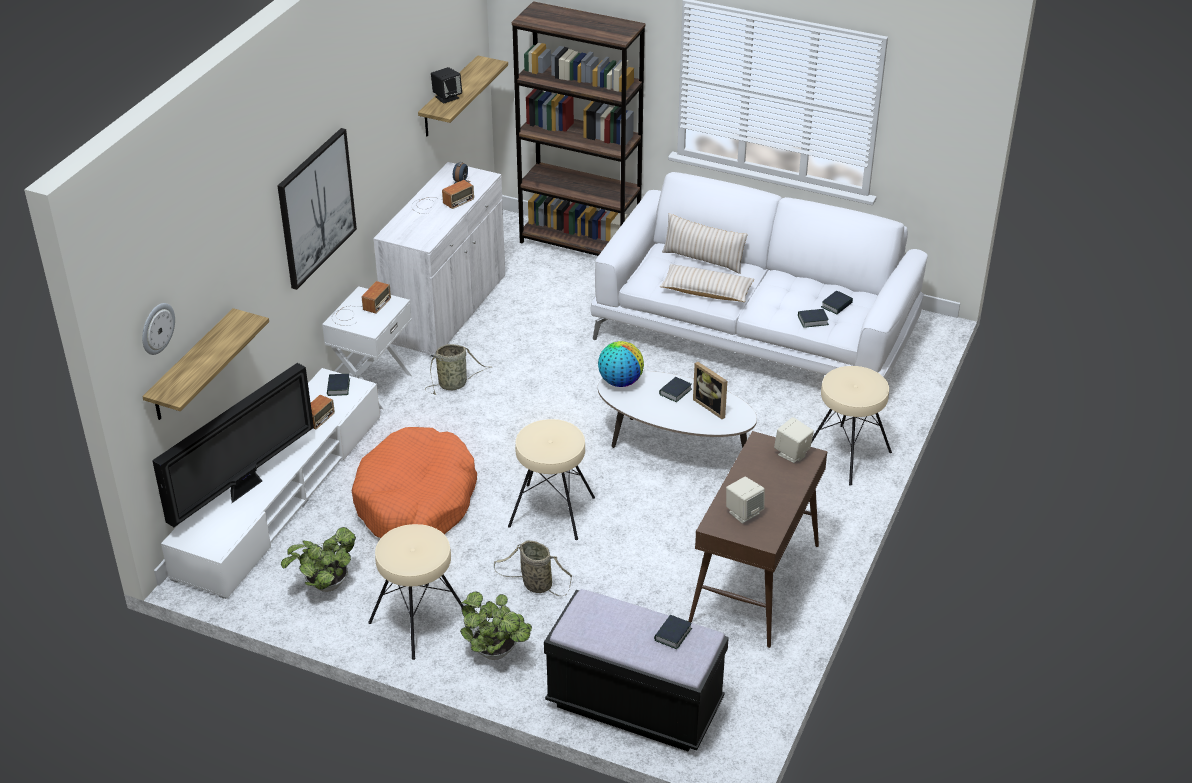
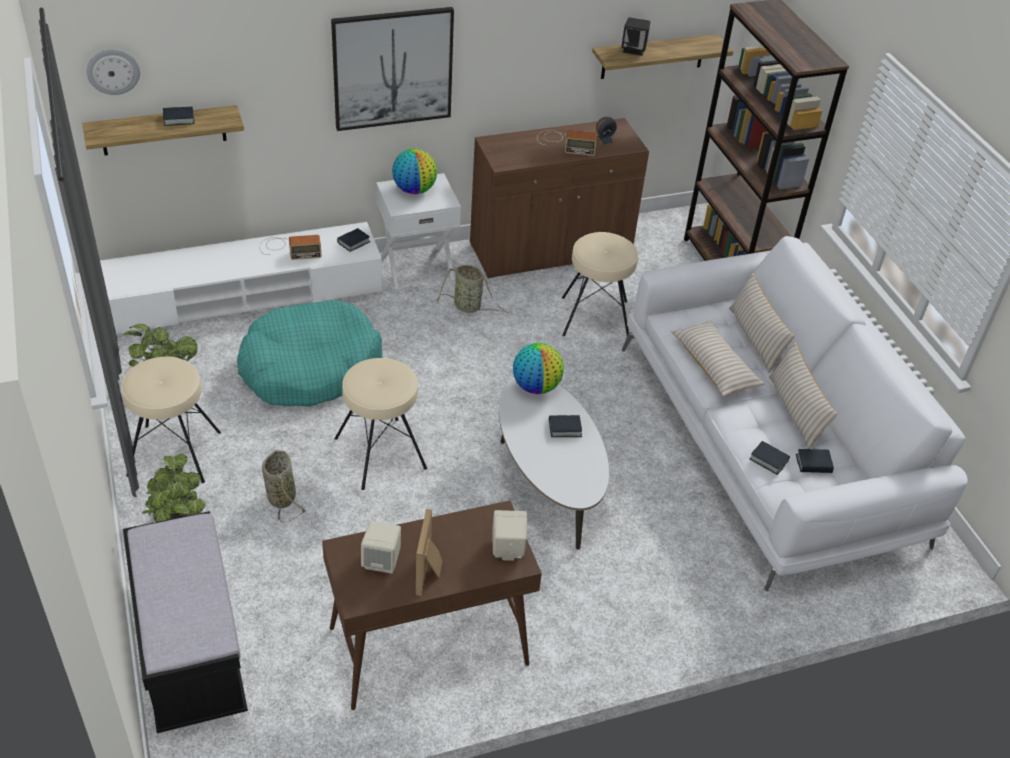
camera: 45 degrees right, 5 degrees up
television [152,363,314,527] -> none
radio [332,281,391,326] -> globe [392,149,437,194]
orange dog bed [352,427,477,538] -> turquoise dog bed [237,300,383,406]
white cabinet [373,162,505,357] -> brown cabinet [470,118,649,278]
book [654,615,692,649] -> book moved to [163,107,194,126]
picture frame [693,362,727,419] -> picture frame moved to [416,509,442,596]
beige stool [811,366,892,486] -> beige stool moved to [562,232,638,336]
none -> beige pillow [769,341,837,449]

